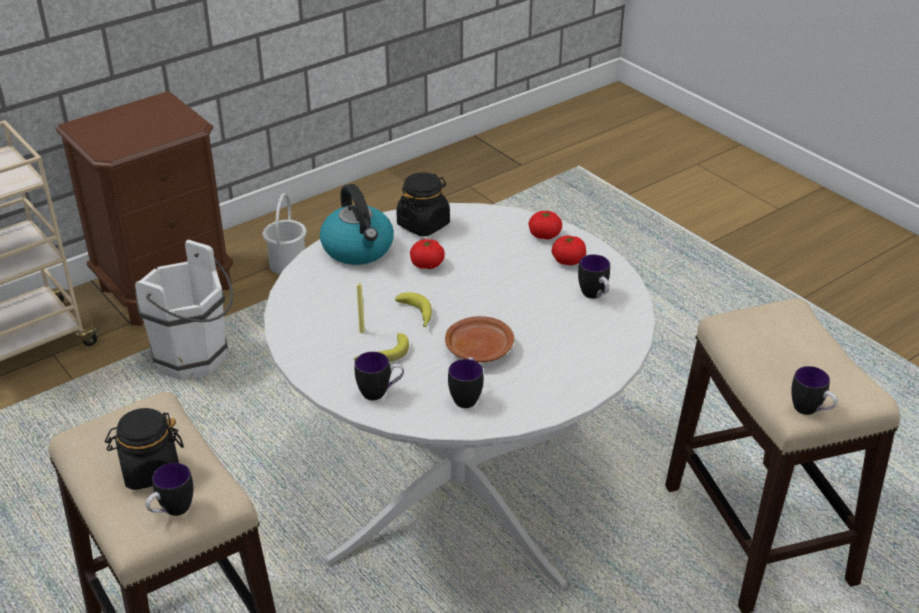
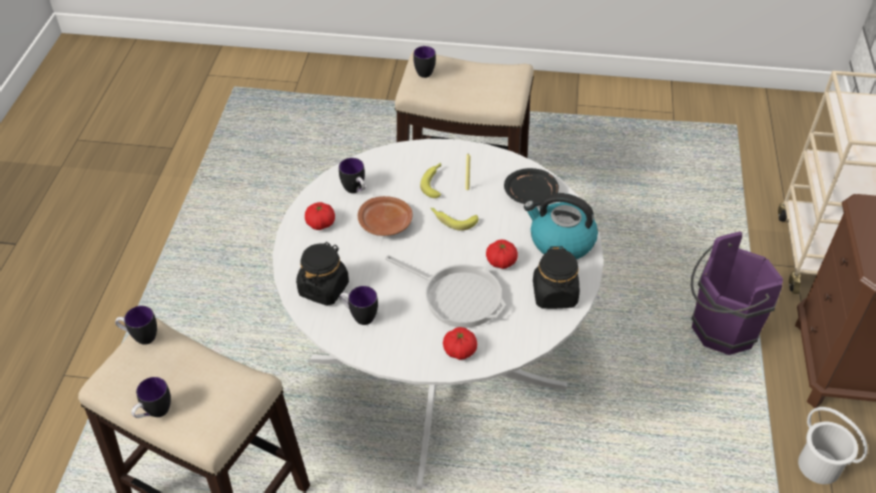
camera: 135 degrees right, 10 degrees up
black jar [105,408,184,490] -> black jar moved to [296,242,349,306]
white bucket [135,240,233,380] -> purple bucket [691,232,783,355]
mug [355,352,404,400] -> mug moved to [131,377,171,418]
tomato [552,235,586,265] -> tomato moved to [305,202,335,230]
none -> frying pan [386,255,506,328]
none -> black plate [504,168,559,204]

